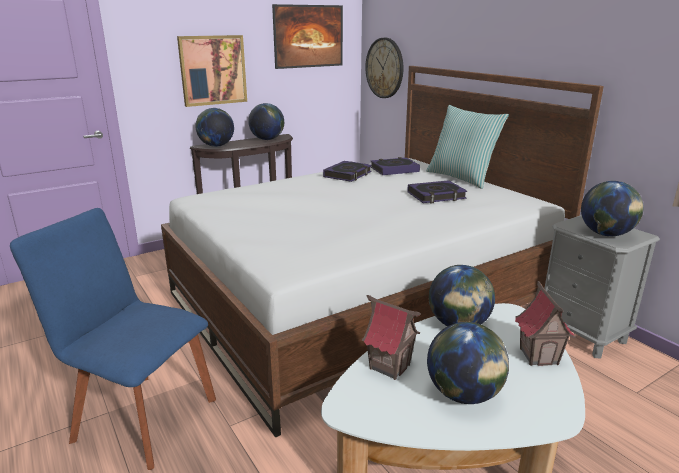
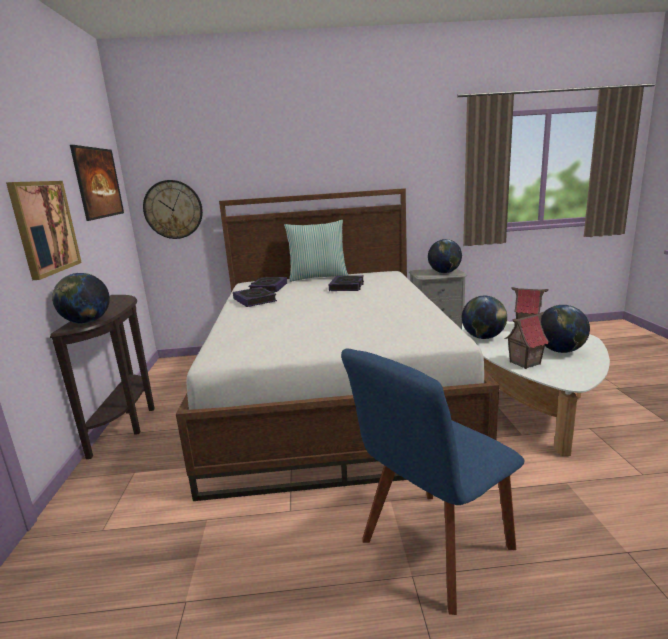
camera: 60 degrees left, 5 degrees down
globe [248,103,284,140] -> none

